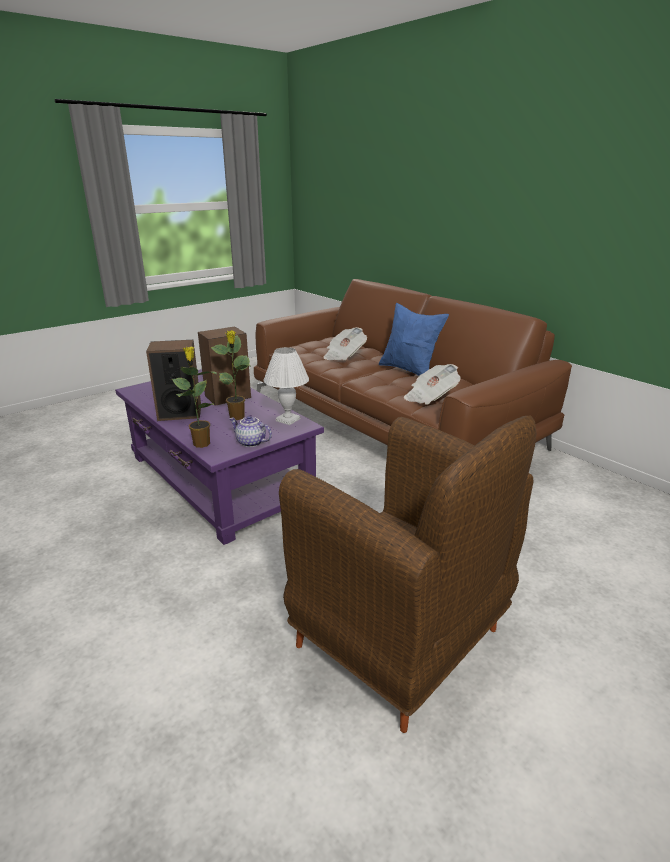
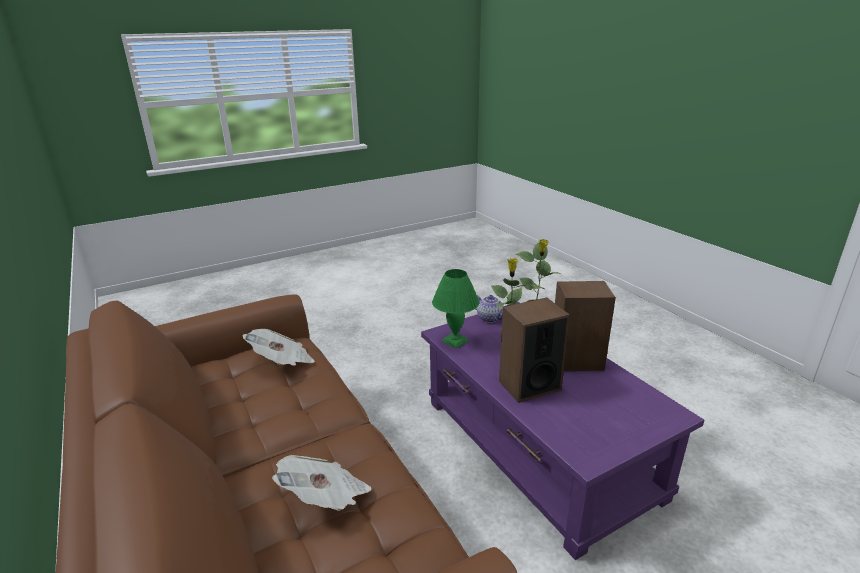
camera: 170 degrees left, 0 degrees up
white table lamp [264,347,309,425] -> green table lamp [432,269,479,349]
brown armchair [279,416,537,733] -> none
blue pillow [379,303,449,376] -> none

